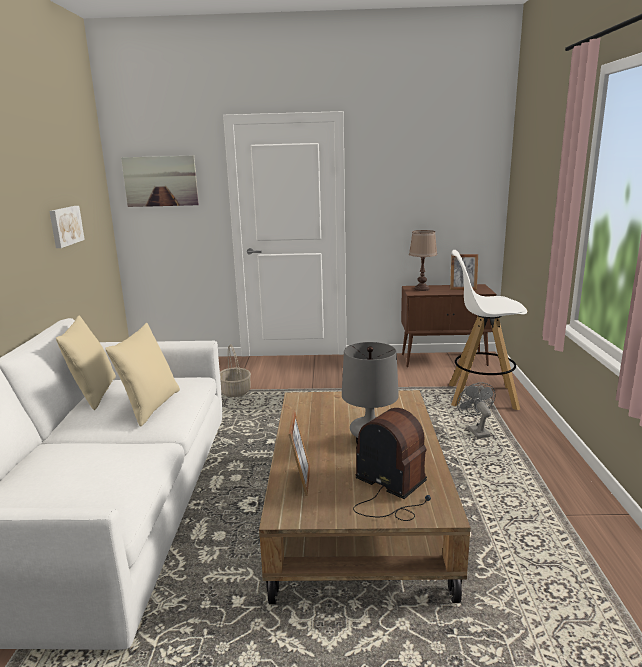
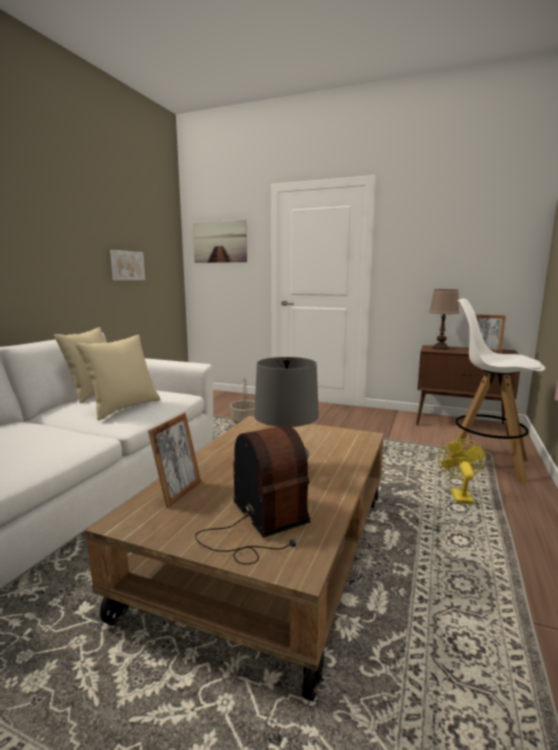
camera: 20 degrees right, 5 degrees down
grey fan [457,382,496,438] -> yellow fan [438,439,487,504]

